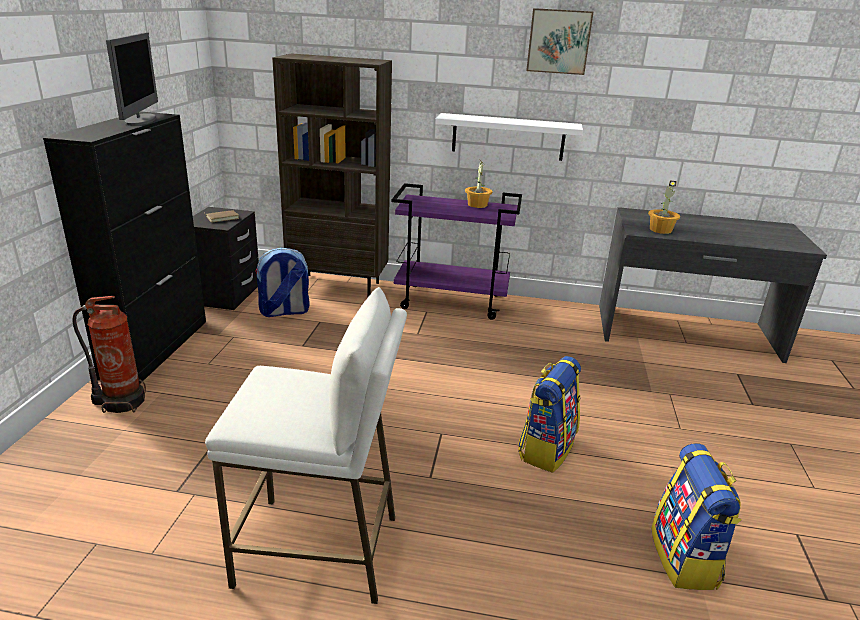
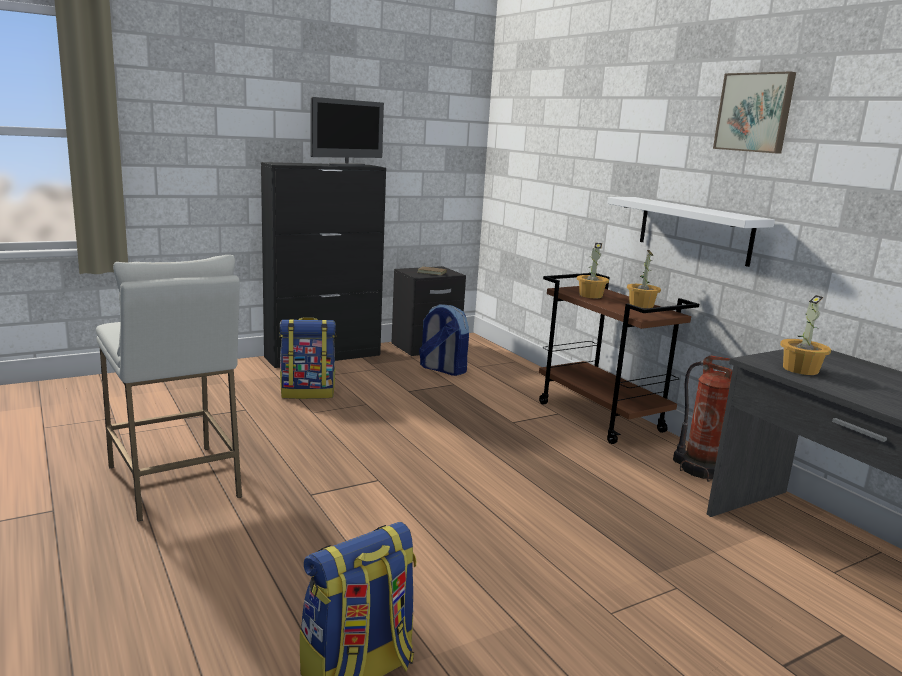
camera: 50 degrees right, 10 degrees down
fire extinguisher [72,296,146,413] -> fire extinguisher moved to [673,356,732,482]
brown bookcase [272,53,392,297] -> none
purple cart [392,183,522,320] -> brown cart [539,273,699,444]
backpack [518,356,581,473] -> backpack moved to [279,317,336,399]
none -> potted plant [577,243,609,298]

